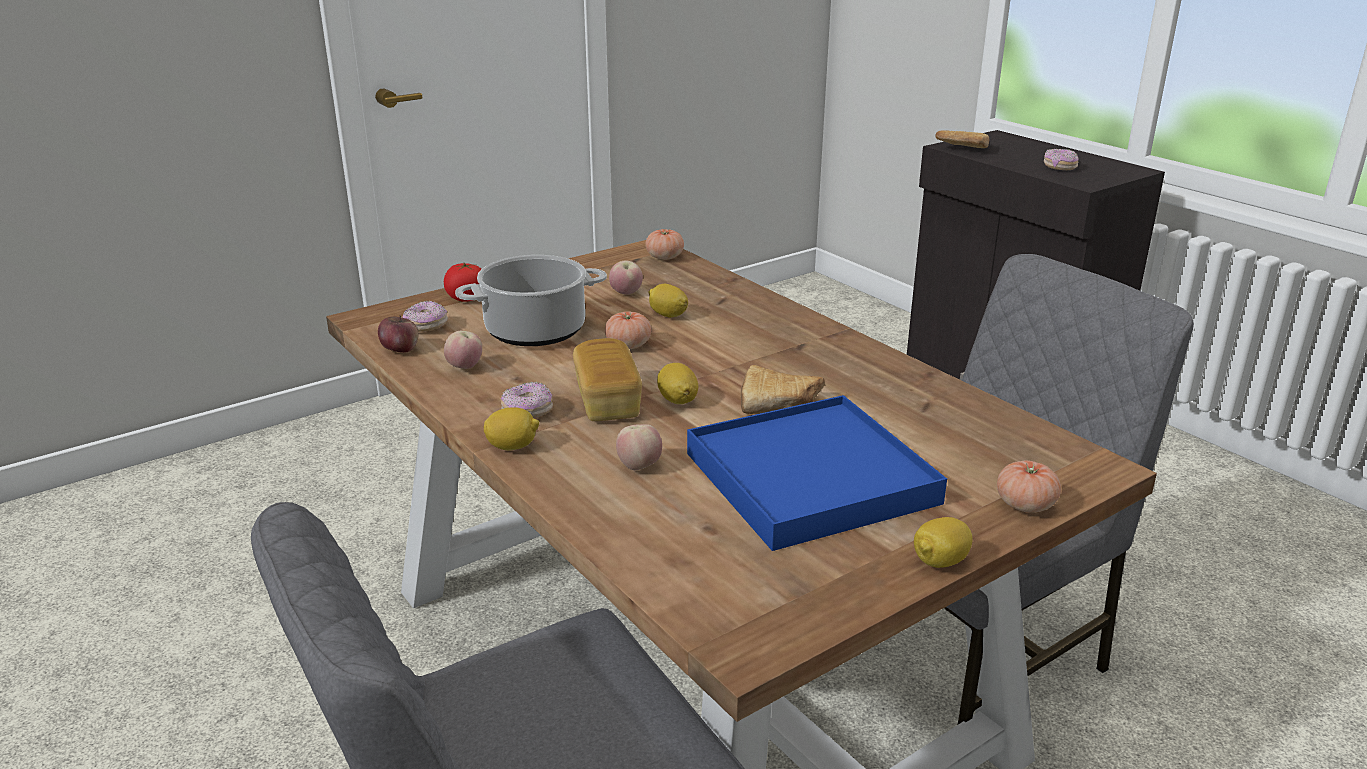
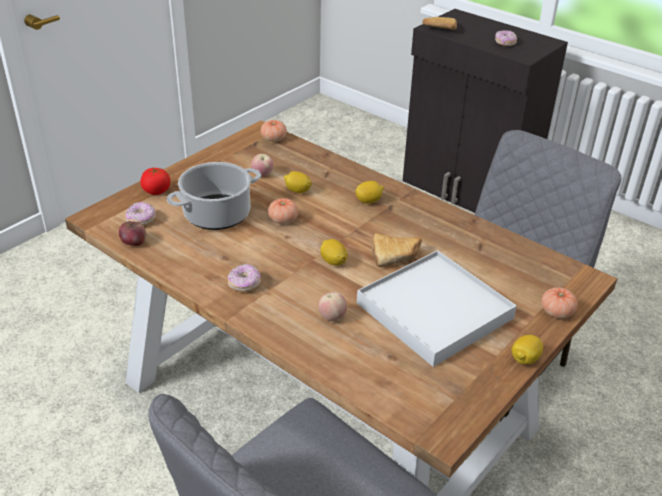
camera: 15 degrees left, 10 degrees up
apple [444,331,482,369] -> none
lemon [483,407,539,450] -> lemon moved to [355,181,384,204]
bread [573,338,642,421] -> none
blue tray [687,395,947,551] -> white tray [357,250,517,367]

